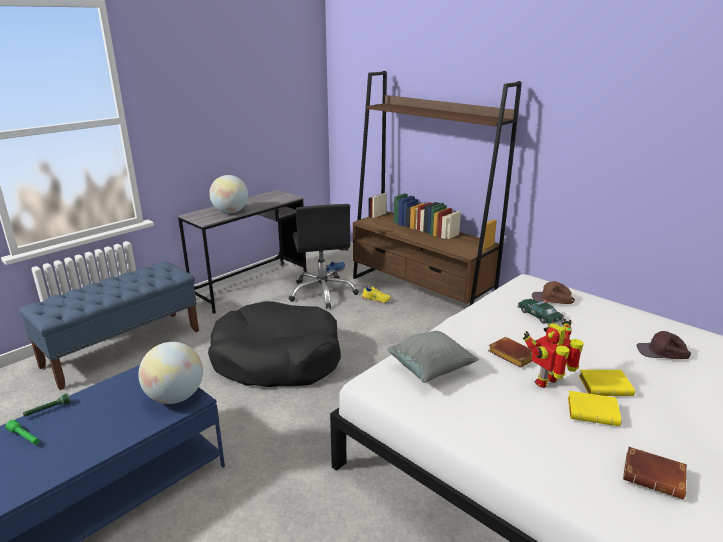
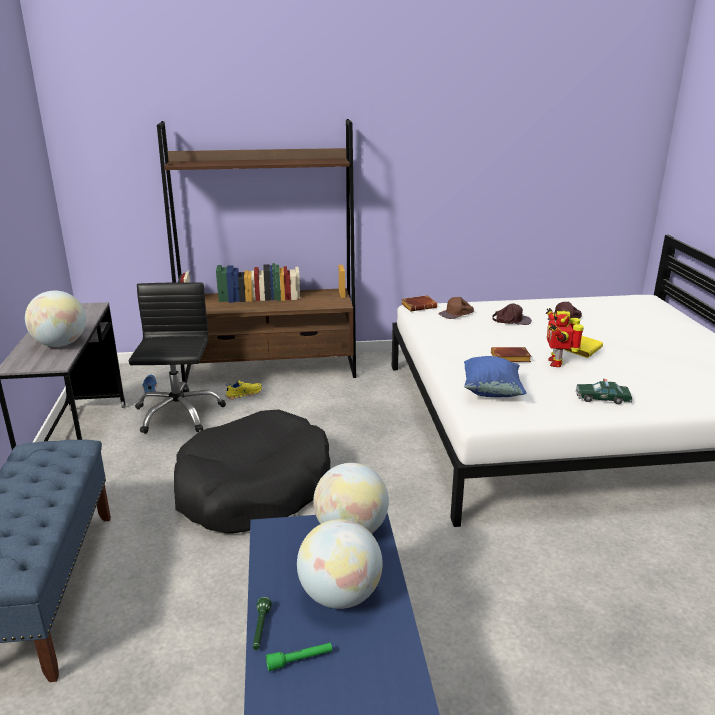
camera: 50 degrees left, 0 degrees up
black office chair [288,204,359,309] -> black office chair turned 120 degrees counterclockwise [129,282,226,434]
grey pillow [387,331,479,383] -> blue pillow [464,356,527,397]
toy car [517,299,564,324] -> toy car moved to [576,379,632,404]
yellow book [568,391,622,426] -> none
brown book [623,447,687,500] -> brown book moved to [401,295,437,312]
none -> globe [297,519,383,609]
none -> brown cap [492,303,532,325]

